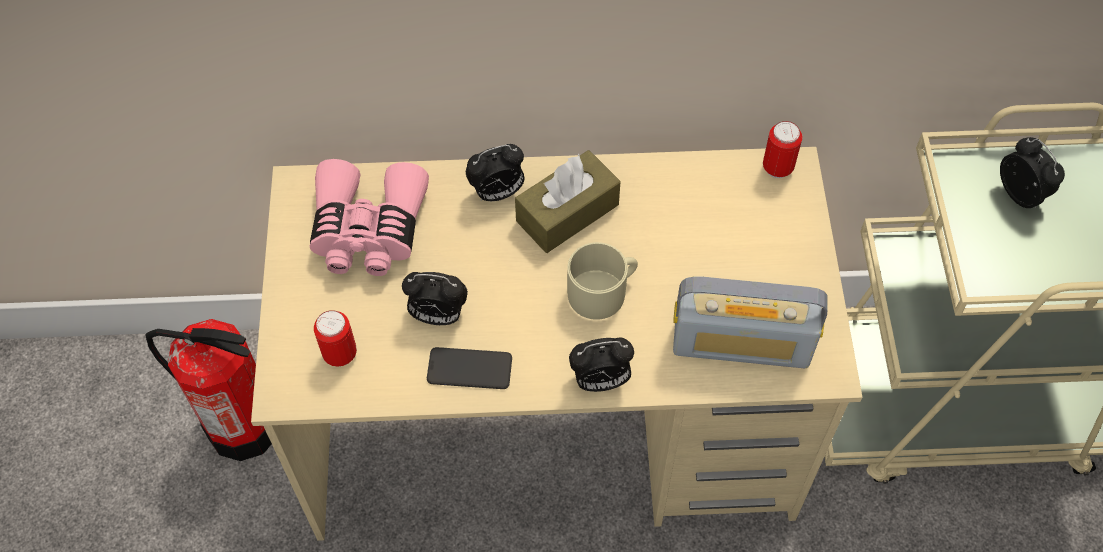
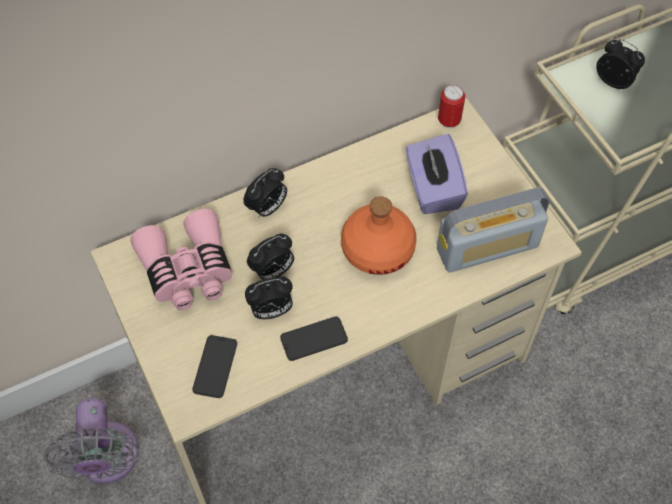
camera: 25 degrees left, 0 degrees up
fire extinguisher [145,319,272,461] -> grey fan [43,399,139,483]
can [314,310,357,367] -> phone [192,335,237,398]
brown tissue box [515,150,621,253] -> none
beige mug [567,242,638,320] -> orange bottle [341,196,417,275]
alarm clock [569,338,634,392] -> alarm clock moved to [247,234,294,280]
none -> purple tissue box [406,134,468,214]

